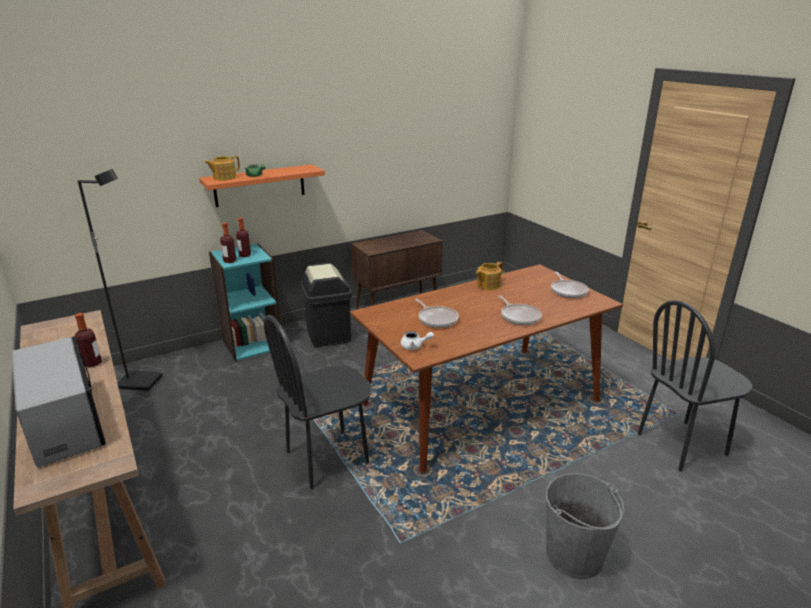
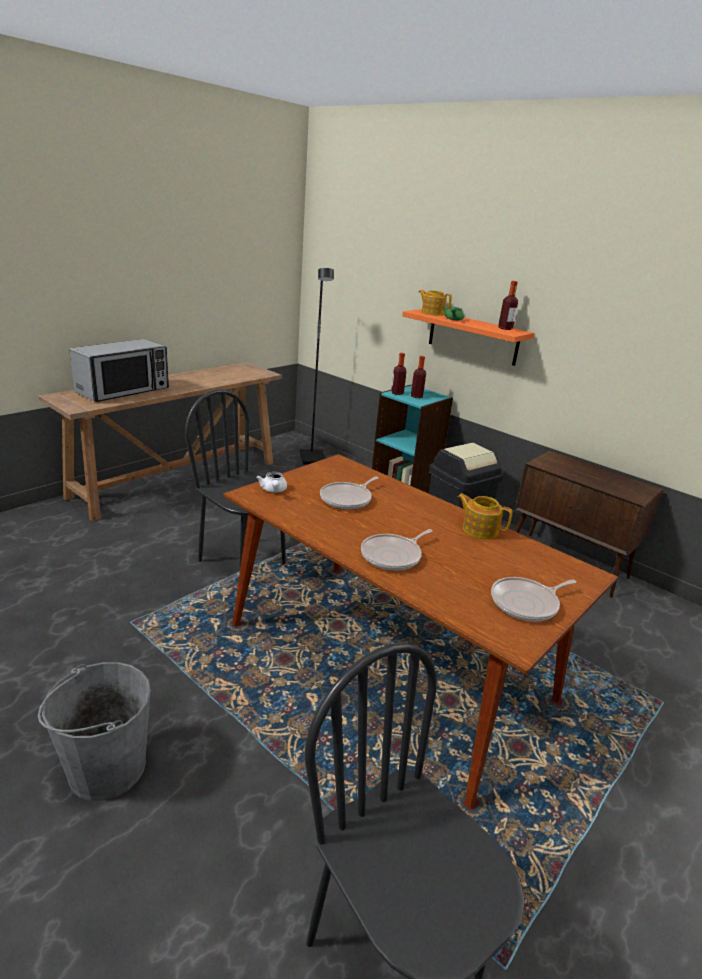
camera: 70 degrees right, 0 degrees up
bottle [75,313,102,368] -> bottle moved to [498,281,518,330]

